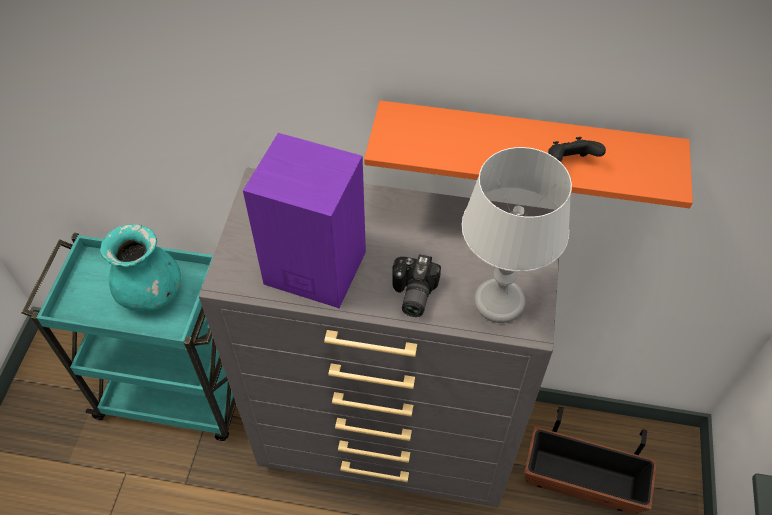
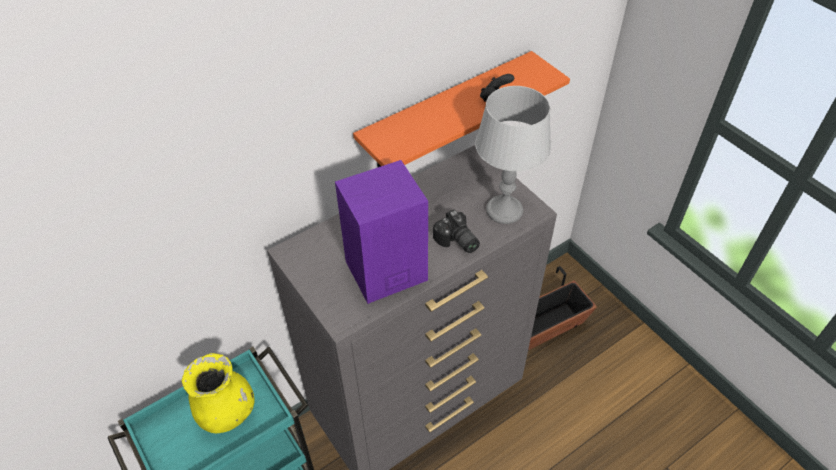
camera: 45 degrees left, 5 degrees down
turquoise vase [100,224,181,312] -> yellow vase [182,353,255,433]

